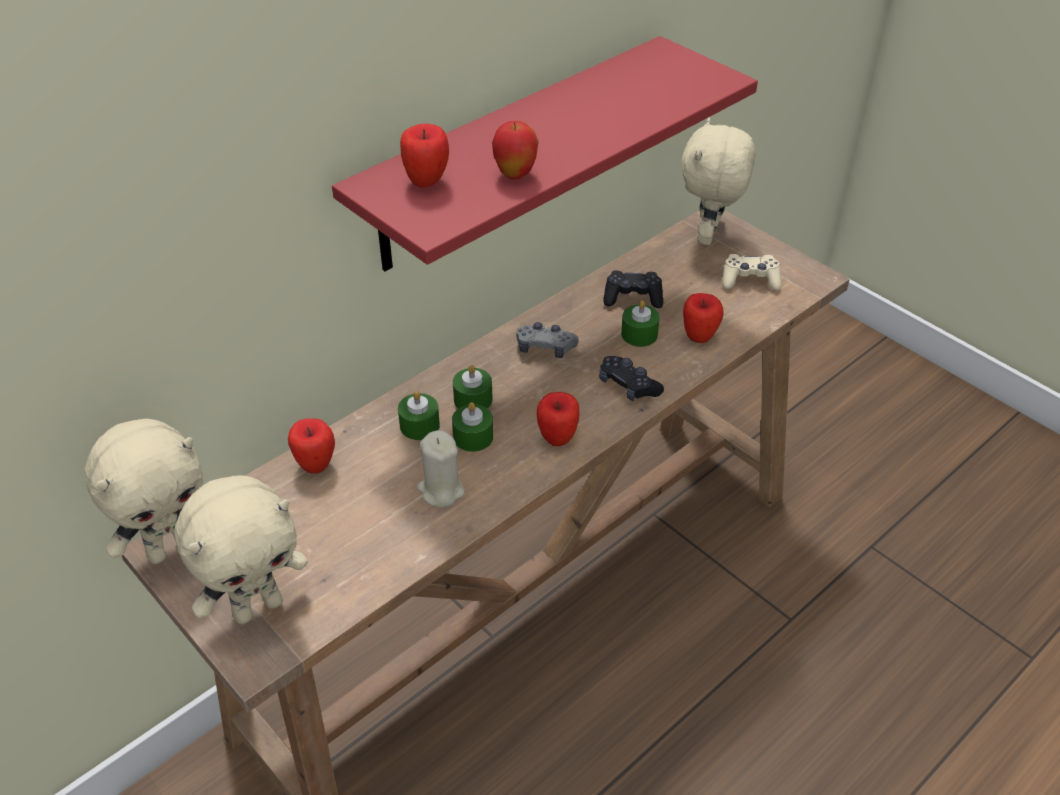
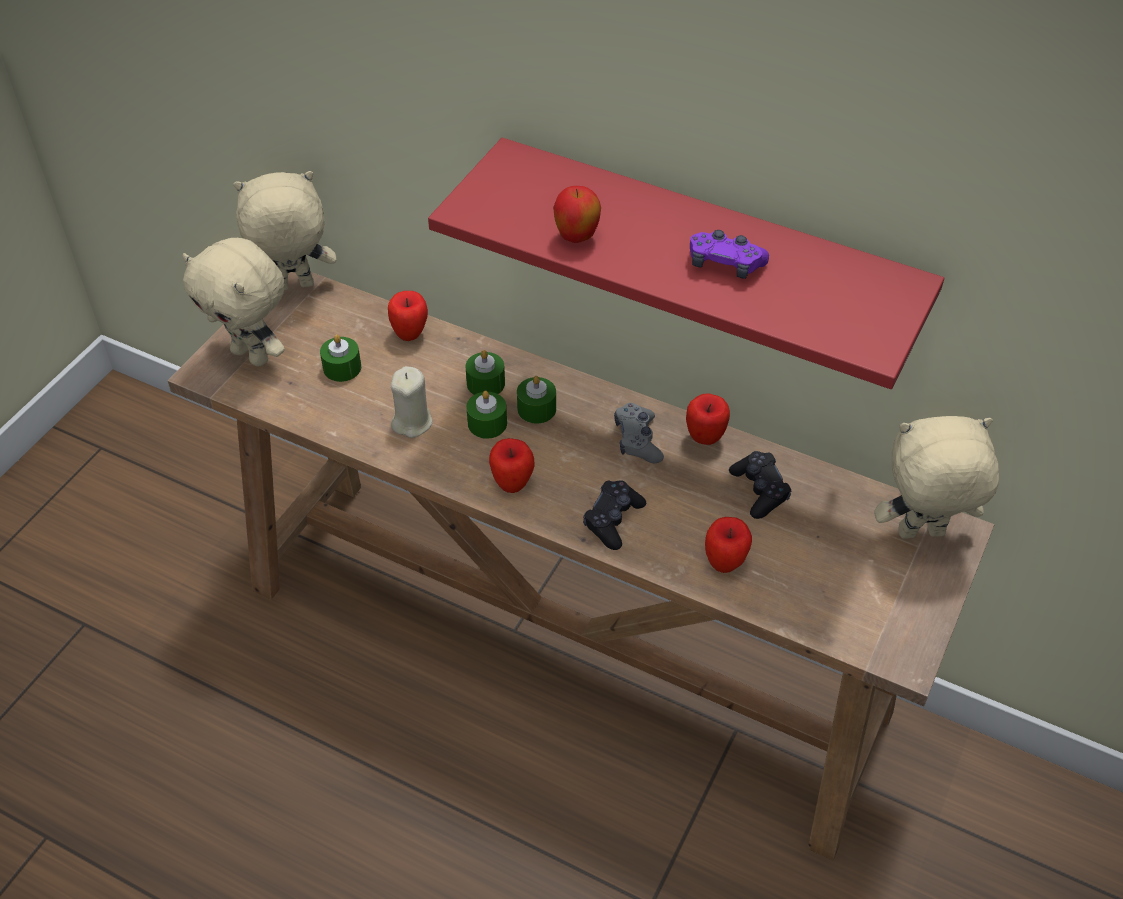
camera: 70 degrees right, 5 degrees up
beige plush toy [84,419,203,564] -> beige plush toy turned 135 degrees clockwise [234,171,336,291]
apple [400,124,449,188] -> apple moved to [686,393,730,445]
green candle [621,300,660,347] -> green candle moved to [320,335,361,382]
beige game controller [722,254,781,290] -> none
none -> purple game controller [690,230,769,279]

